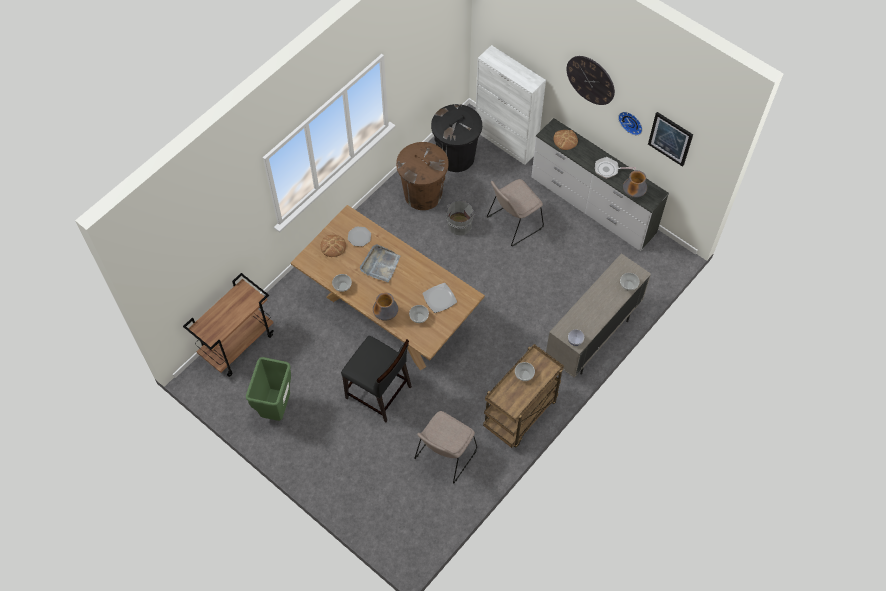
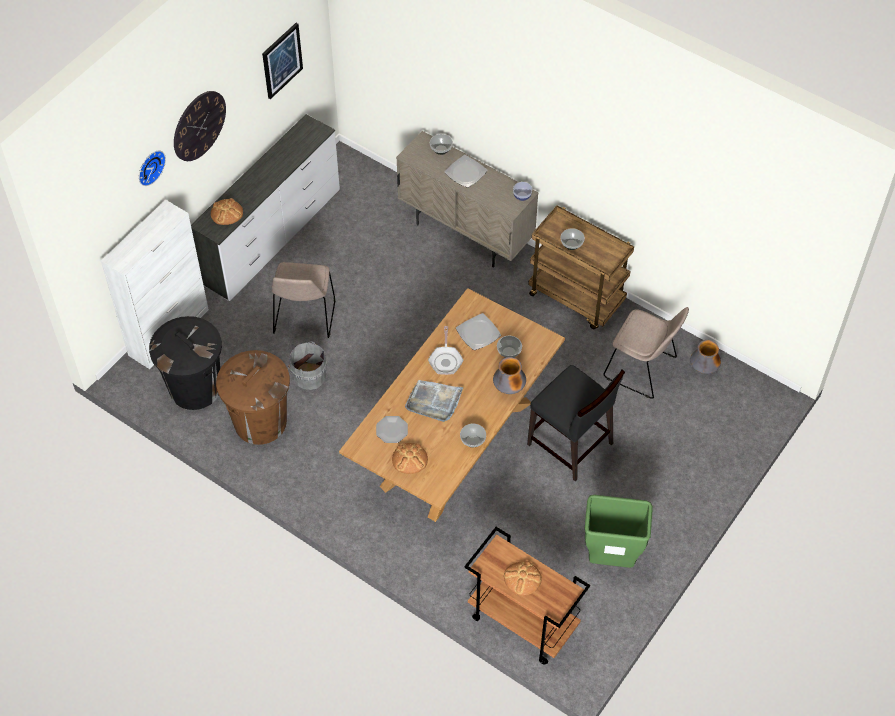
camera: 95 degrees left, 5 degrees down
black chair [341,336,412,422] -> black chair turned 105 degrees clockwise [527,365,625,482]
beige chair [487,179,544,246] -> beige chair turned 45 degrees clockwise [272,262,336,338]
frying pan [595,157,636,179] -> frying pan moved to [428,326,464,375]
wall clock [618,112,643,135] -> wall clock moved to [139,151,166,186]
vase [623,170,647,198] -> vase moved to [690,340,721,374]
none -> plate [445,155,488,188]
none -> bread [504,561,542,596]

